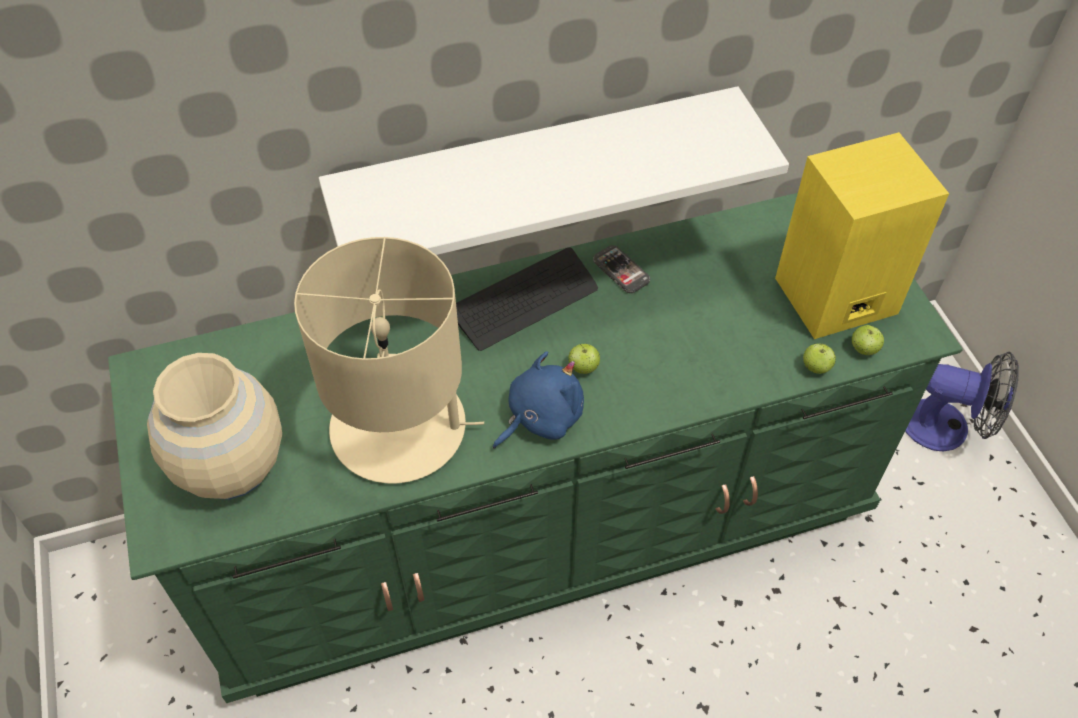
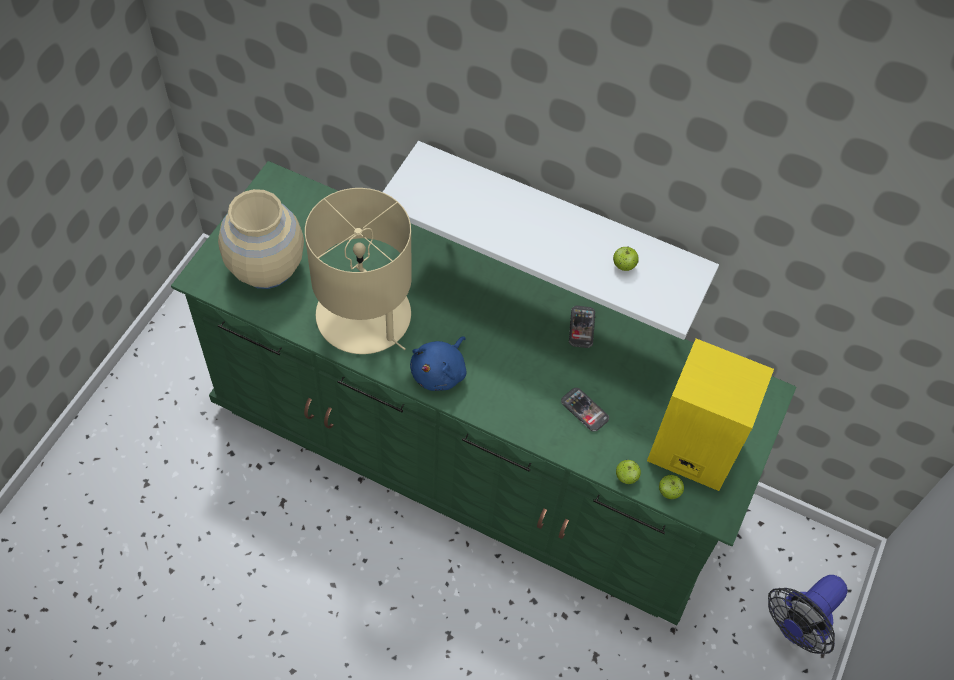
camera: 40 degrees right, 5 degrees up
keyboard [456,247,598,351] -> none
blue plush toy [493,351,584,449] -> blue plush toy turned 120 degrees clockwise [410,336,466,391]
apple [568,344,600,374] -> apple moved to [613,246,639,271]
fan [905,351,1019,452] -> fan turned 75 degrees clockwise [768,575,848,654]
none -> phone [561,388,609,431]

